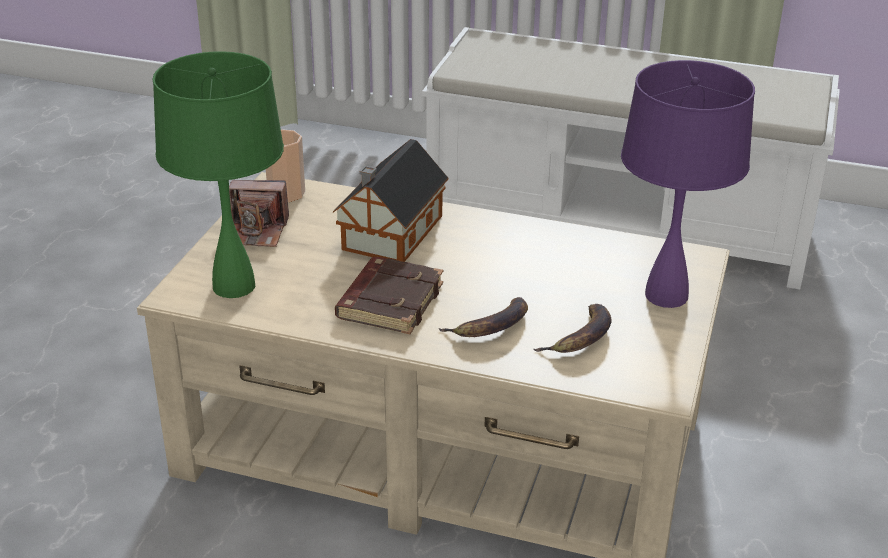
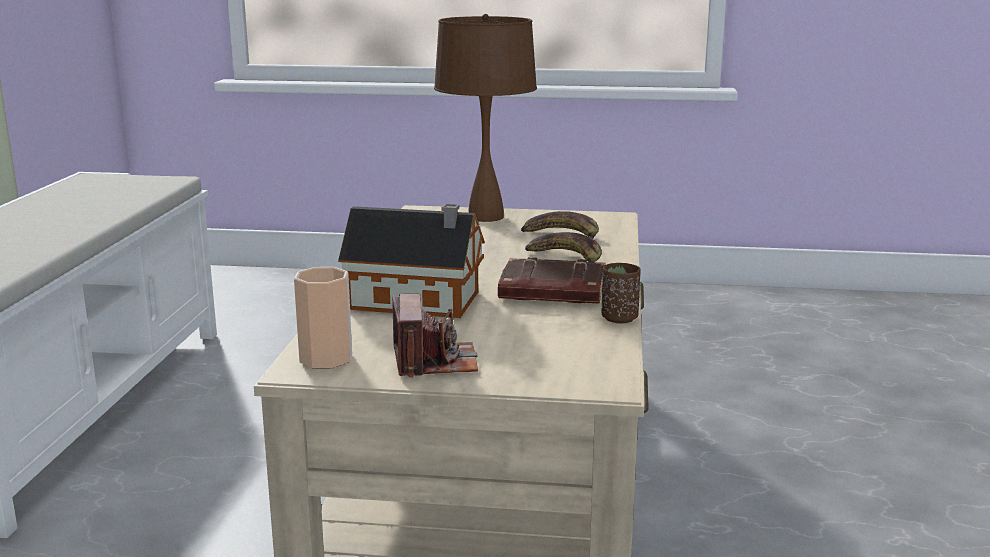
camera: 100 degrees left, 15 degrees down
green table lamp [153,51,284,298] -> none
purple table lamp [621,60,755,308] -> brown table lamp [434,14,537,222]
none -> brown cup [602,263,641,323]

